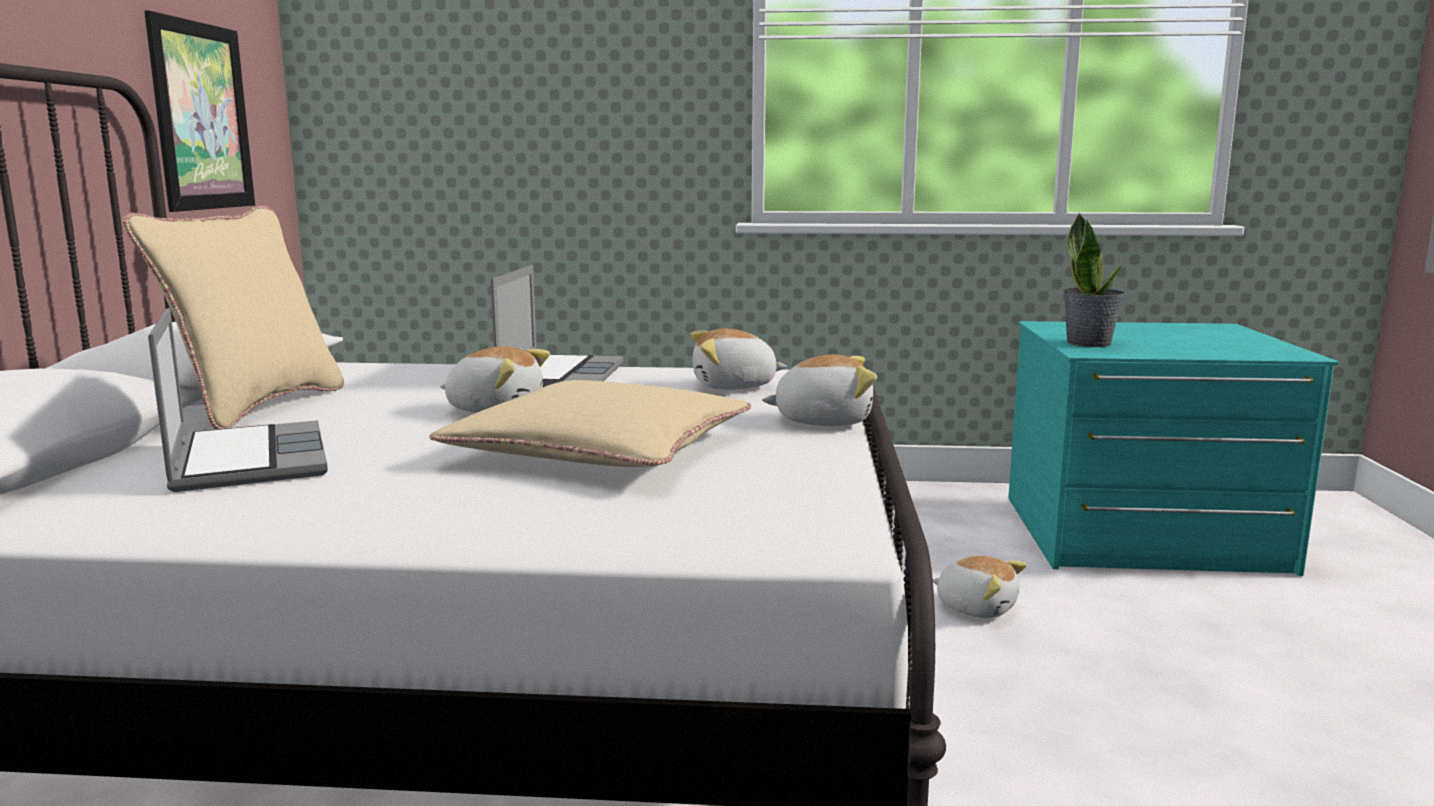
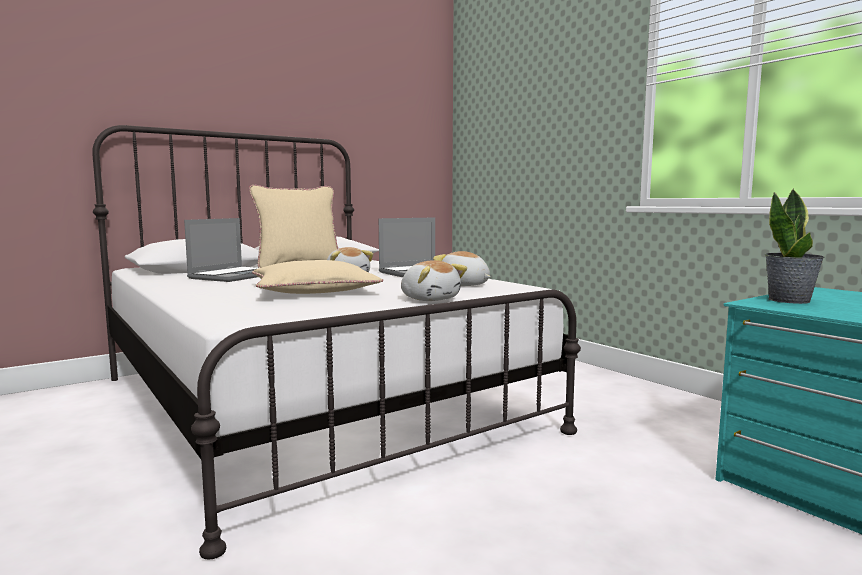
camera: 50 degrees right, 5 degrees down
picture [144,10,255,212] -> none
plush toy [933,556,1027,618] -> none

